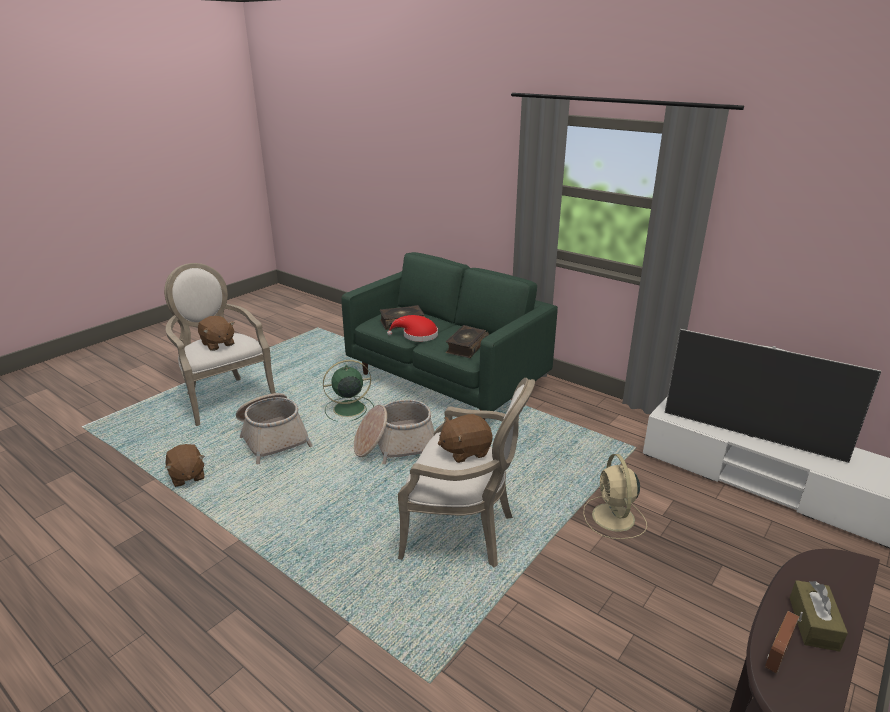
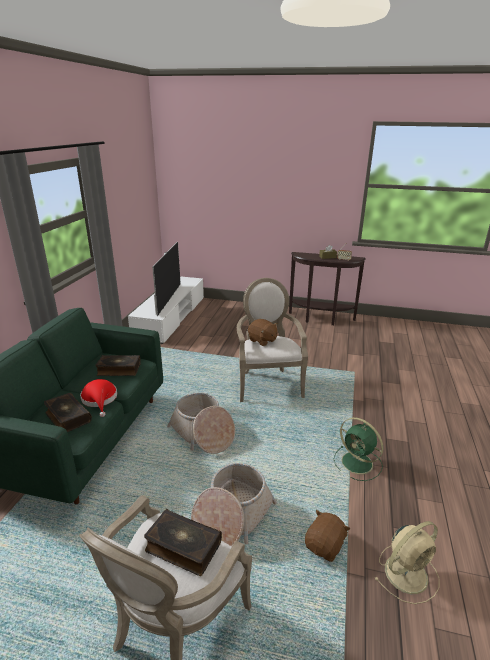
camera: 115 degrees left, 0 degrees up
brown plush toy [198,316,235,351] -> book [144,509,222,576]
green fan [323,360,374,421] -> green fan moved to [334,417,383,481]
beige fan [583,454,647,539] -> beige fan moved to [374,521,440,604]

